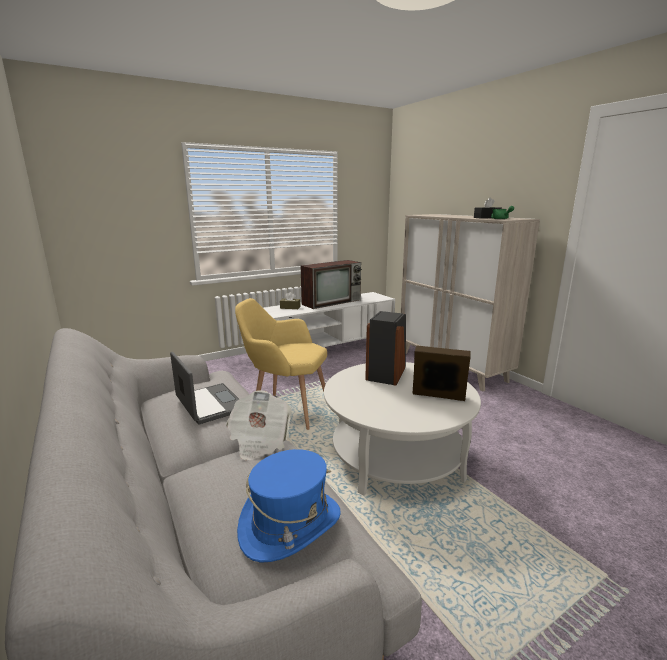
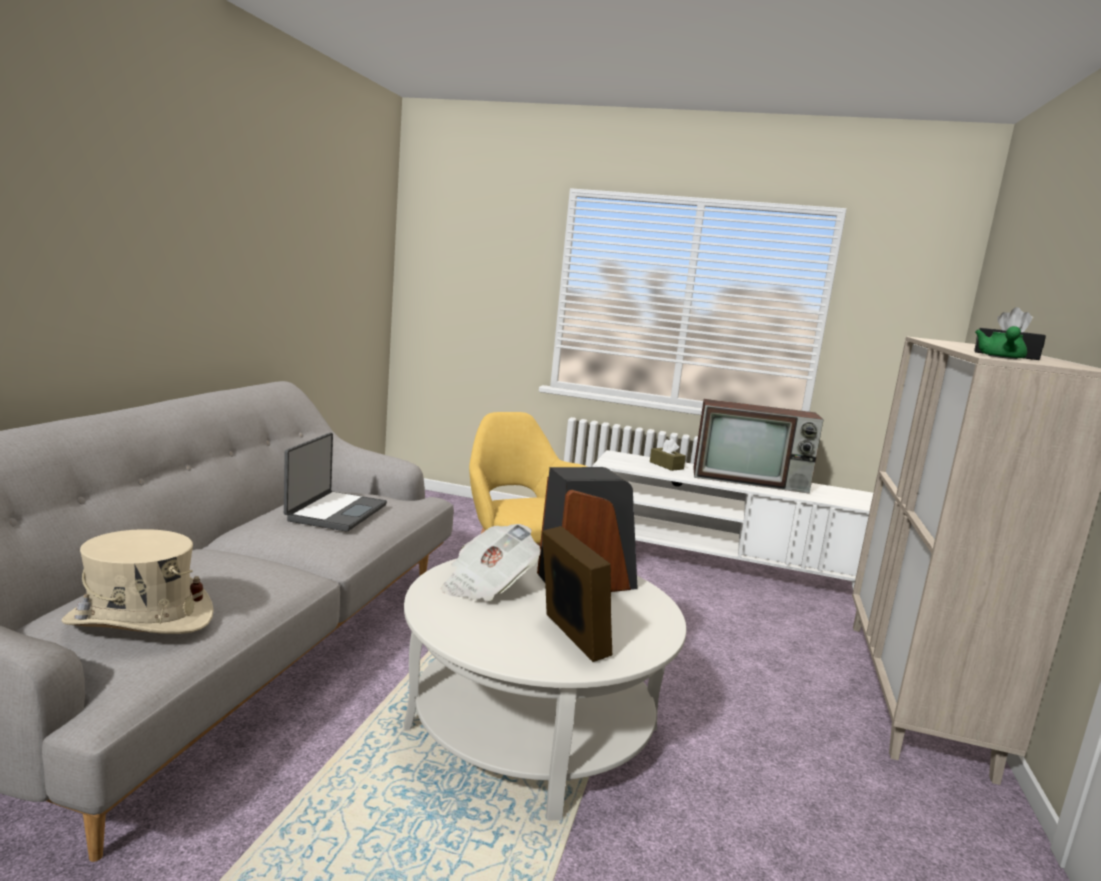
camera: 45 degrees right, 5 degrees down
newspaper [226,390,292,460] -> newspaper moved to [441,524,541,601]
blue hat [237,449,341,563] -> beige hat [61,529,214,634]

